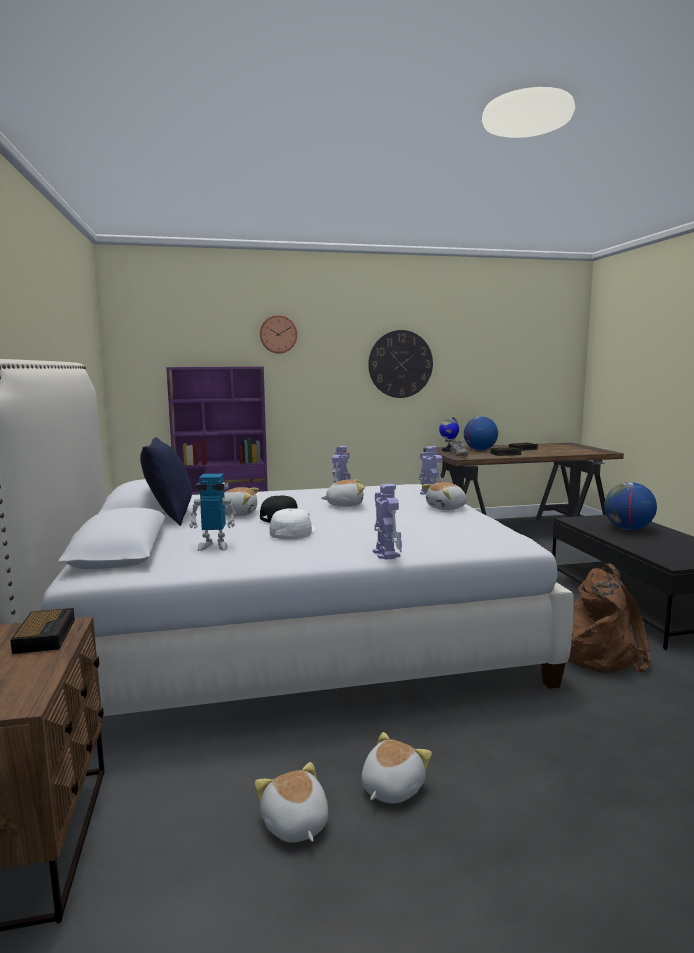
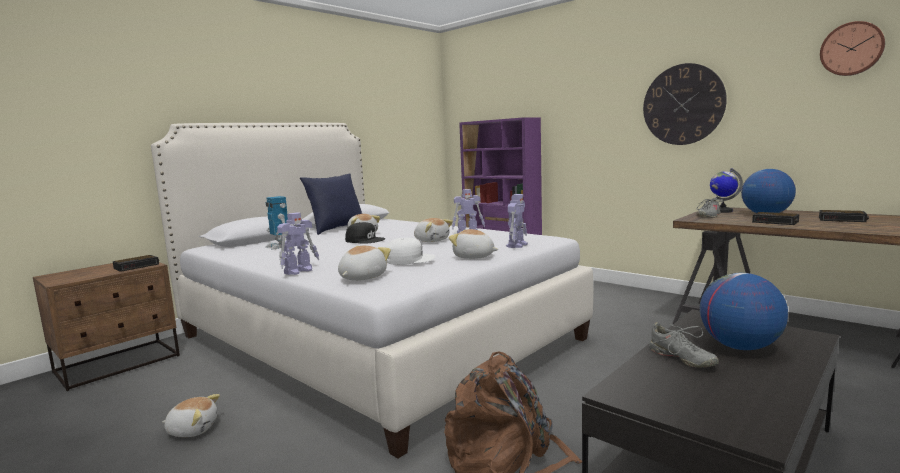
camera: 55 degrees right, 0 degrees up
plush toy [255,762,328,842] -> plush toy moved to [338,246,391,281]
wall clock [260,315,297,354] -> wall clock moved to [820,21,885,76]
white cap [270,508,316,539] -> white cap moved to [386,238,435,265]
none -> grey shoe [649,322,719,368]

